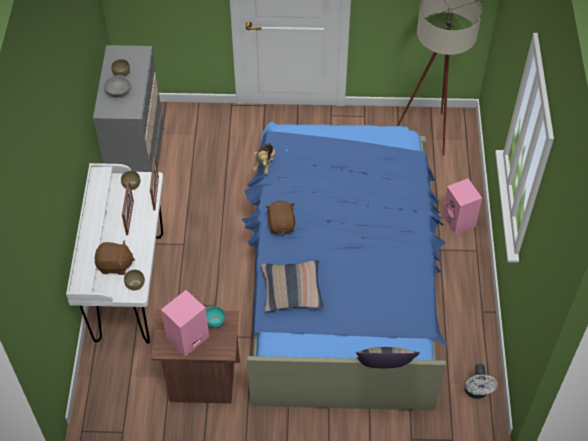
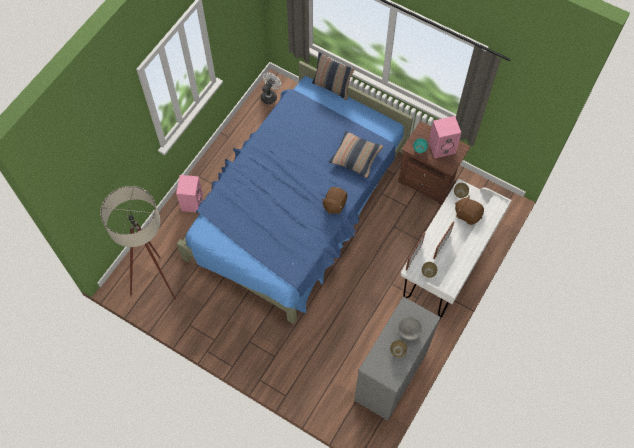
camera: 150 degrees left, 10 degrees up
plush toy [253,143,275,174] -> none

